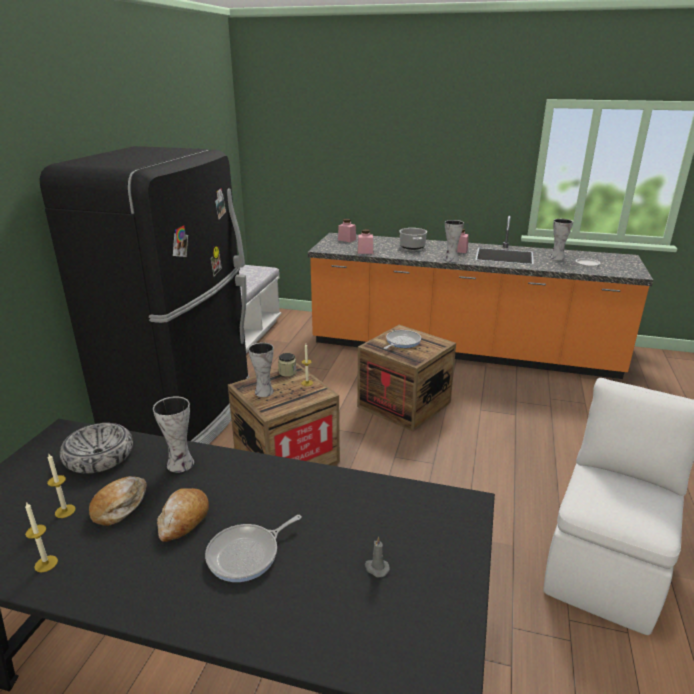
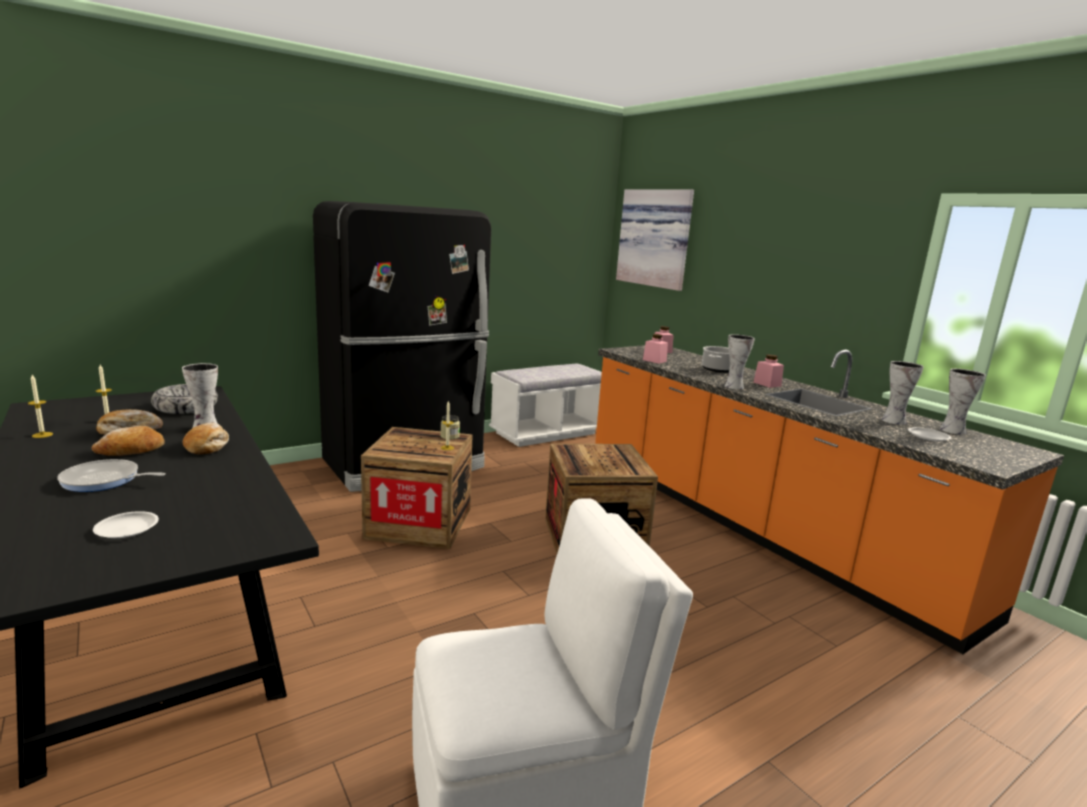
camera: 40 degrees right, 10 degrees down
vase [248,342,274,397] -> vase moved to [939,369,986,435]
grey candle [365,536,390,577] -> white plate [93,511,159,538]
frying pan [384,330,421,349] -> none
none -> bread [183,423,229,455]
none -> picture [616,189,694,291]

